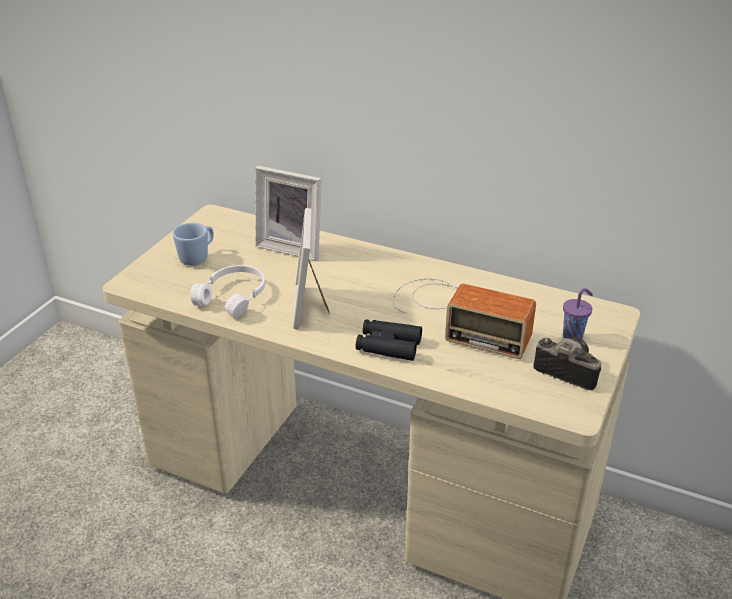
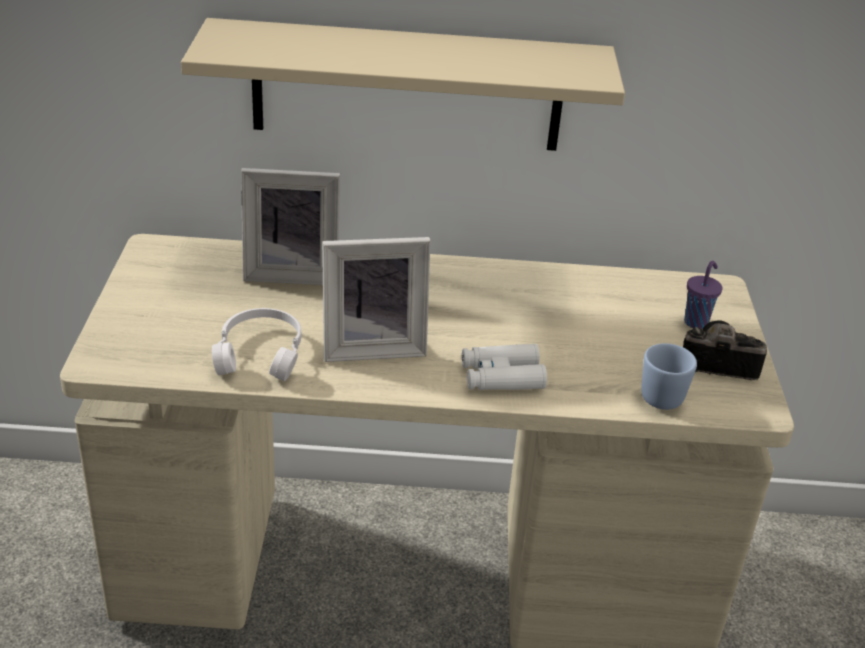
camera: 25 degrees left, 0 degrees up
blue mug [173,223,214,266] -> blue mug moved to [641,343,697,410]
picture frame [293,208,329,330] -> picture frame turned 75 degrees counterclockwise [322,237,431,362]
black binoculars [356,319,422,361] -> white binoculars [461,344,547,390]
radio [393,278,536,359] -> none
none -> beige shelf [181,18,625,151]

